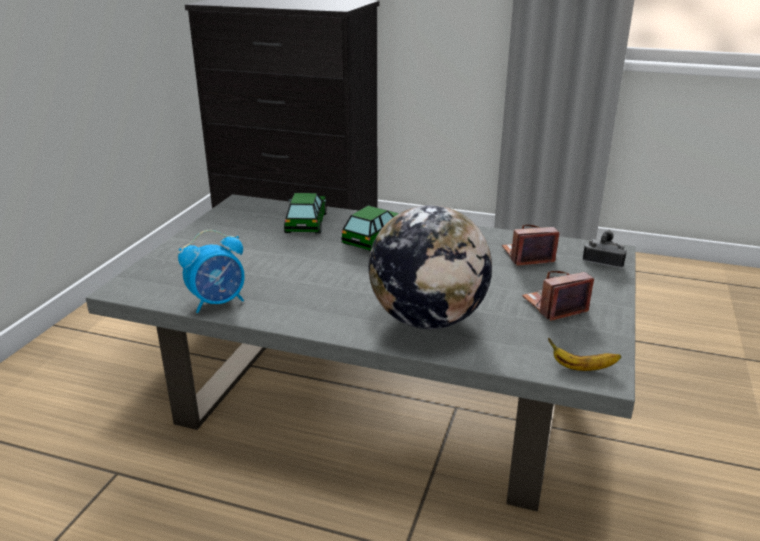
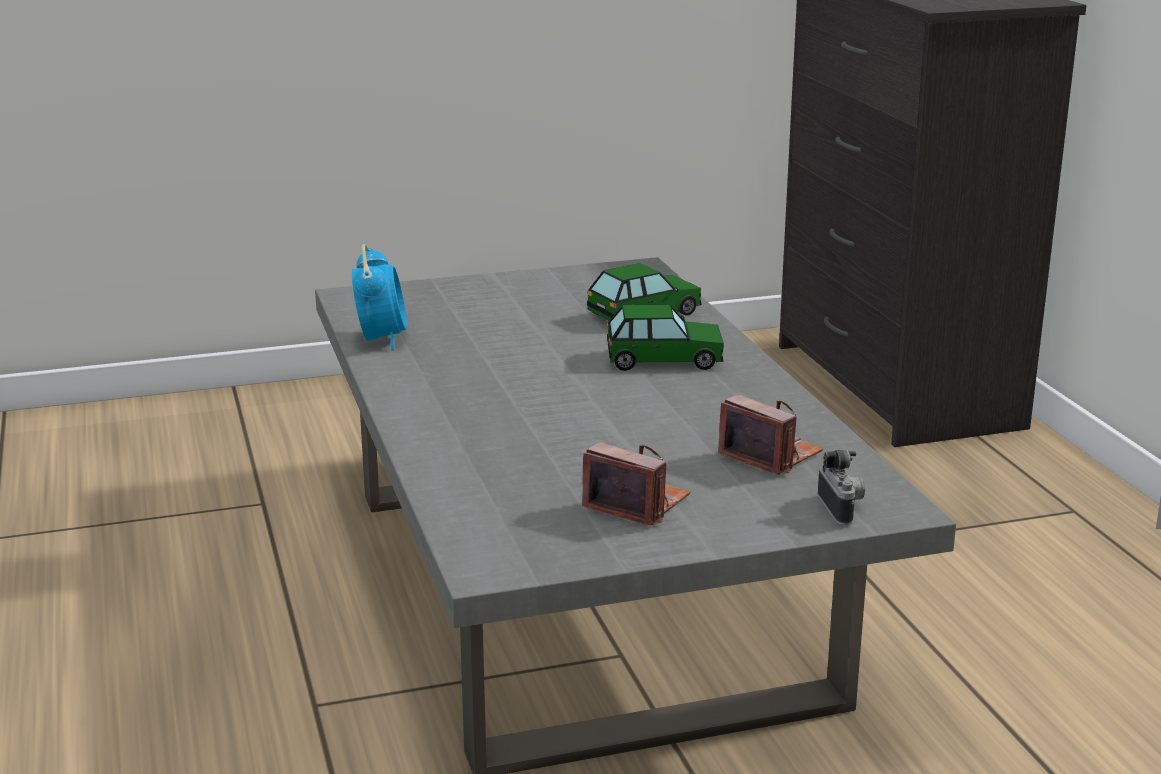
camera: 55 degrees right, 5 degrees down
alarm clock [178,230,245,313] -> alarm clock turned 120 degrees counterclockwise [352,244,407,351]
globe [369,205,492,329] -> none
banana [548,338,621,371] -> none

